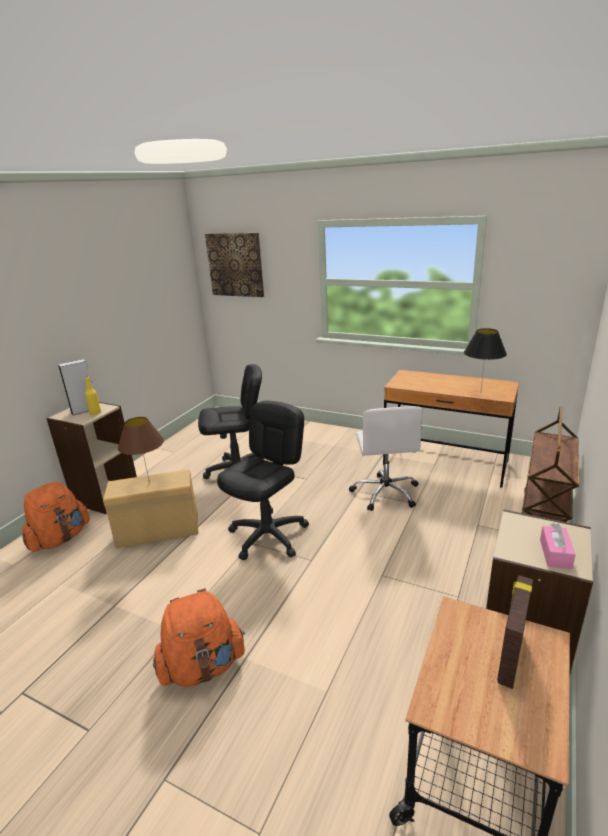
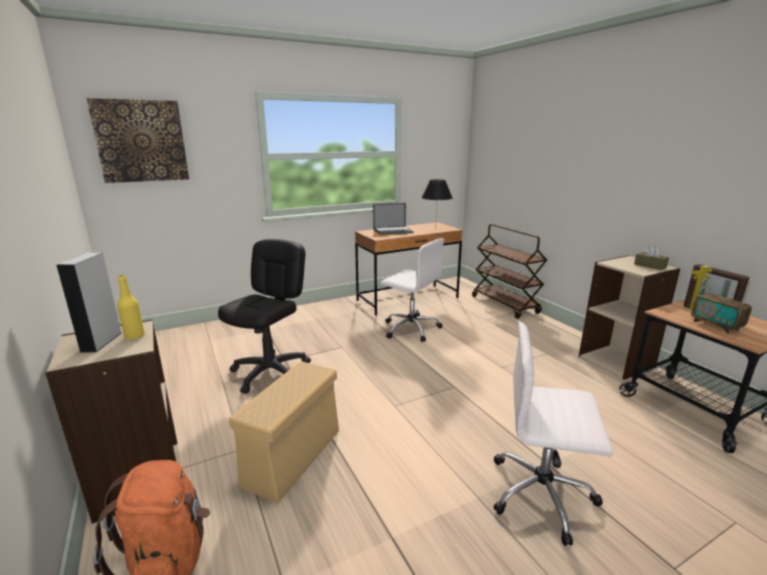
camera: 55 degrees left, 5 degrees down
brown table lamp [118,417,164,484] -> none
orange backpack [153,588,245,687] -> white office chair [493,321,613,546]
black office chair [217,401,309,560] -> none
pink tissue box [540,523,576,569] -> brown tissue box [634,245,669,270]
none -> laptop [373,203,414,235]
none -> radio [691,281,752,334]

